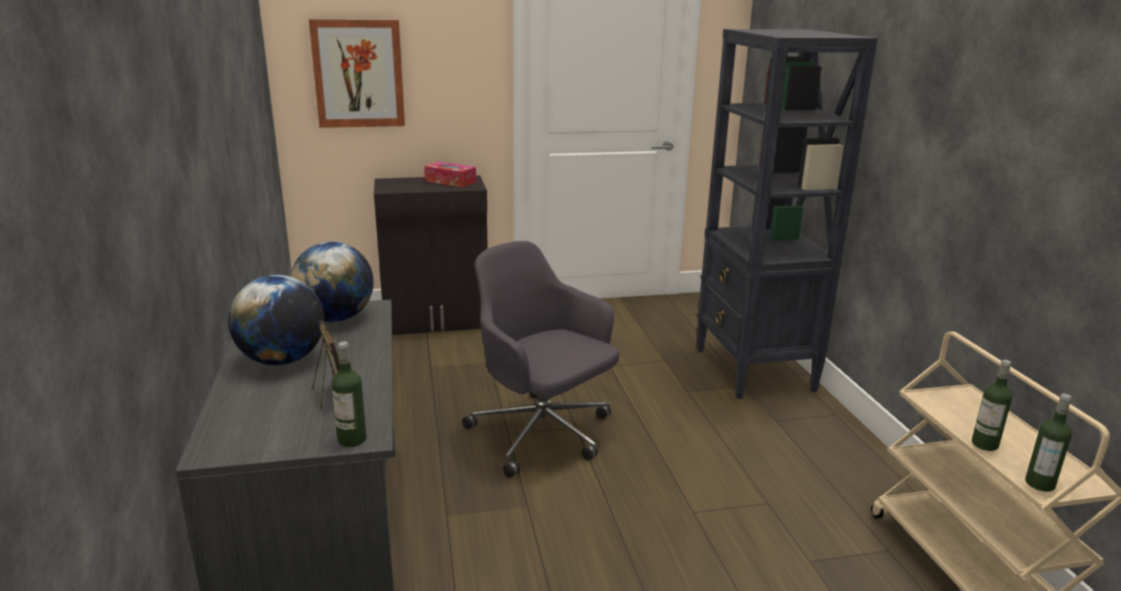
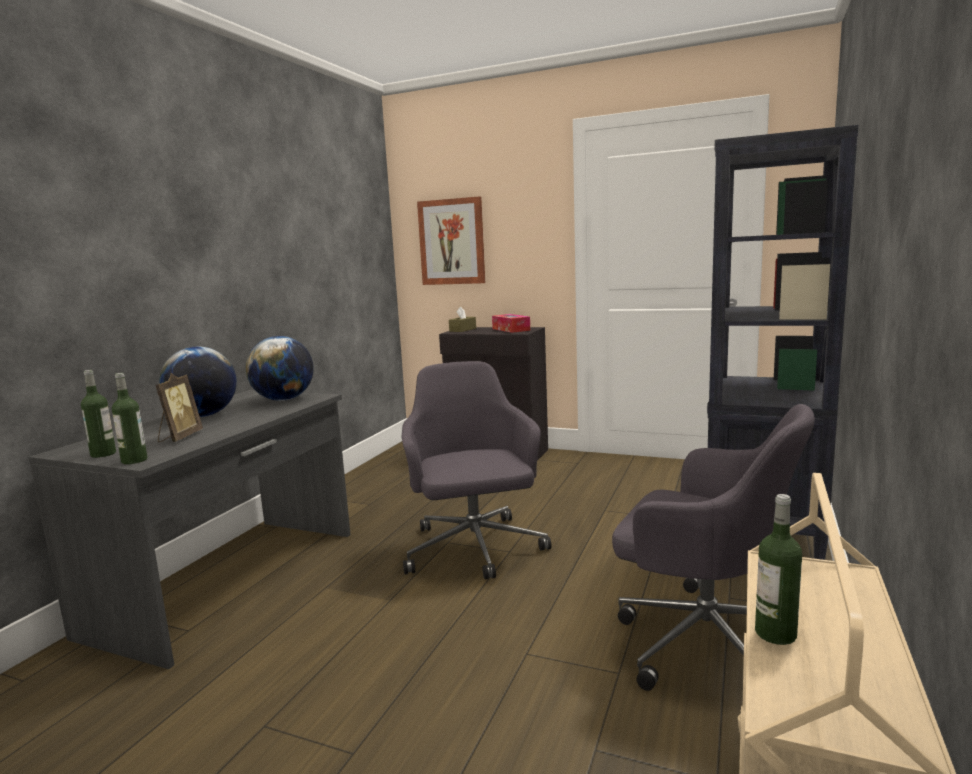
camera: 35 degrees right, 10 degrees down
bottle [1025,394,1072,492] -> bottle moved to [81,370,116,458]
none -> brown tissue box [449,307,476,332]
none -> grey office chair [612,404,815,691]

